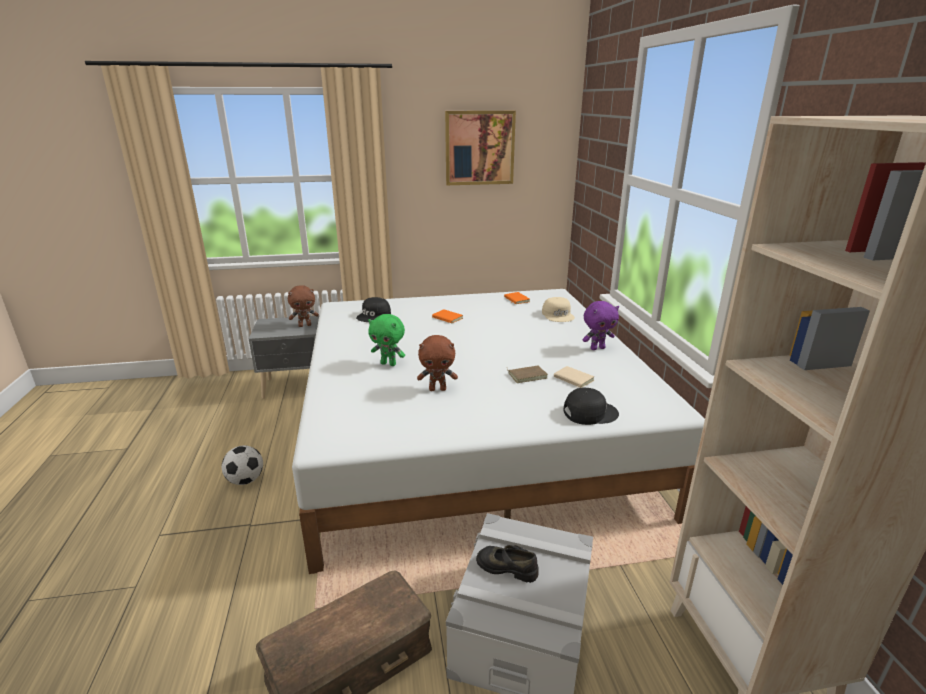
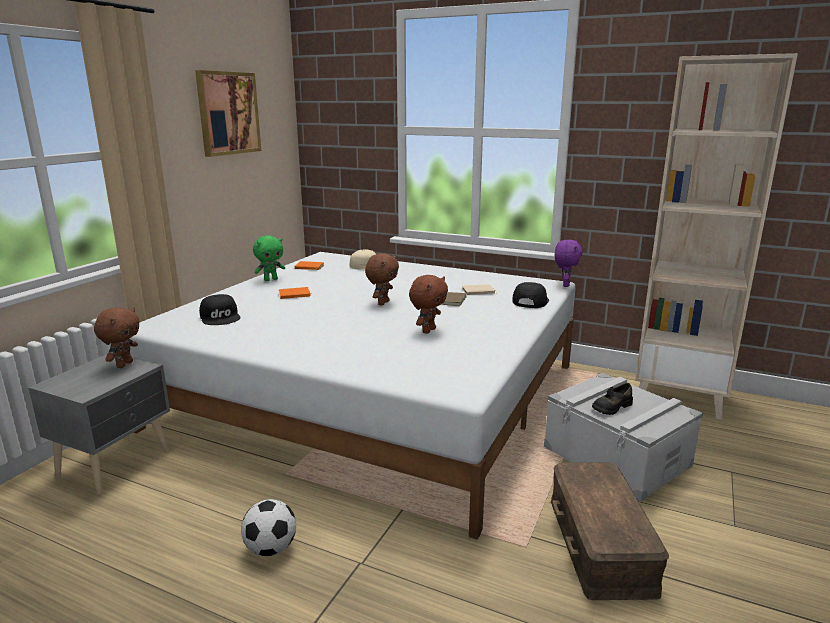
camera: 55 degrees left, 5 degrees down
green plush toy [368,314,405,366] -> green plush toy moved to [253,236,285,281]
purple plush toy [583,301,619,350] -> purple plush toy moved to [555,240,583,287]
none -> brown plush toy [365,253,399,305]

